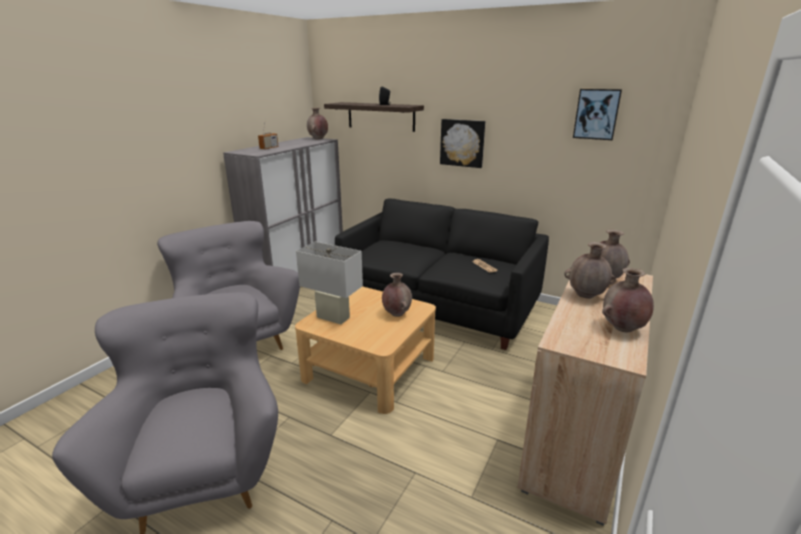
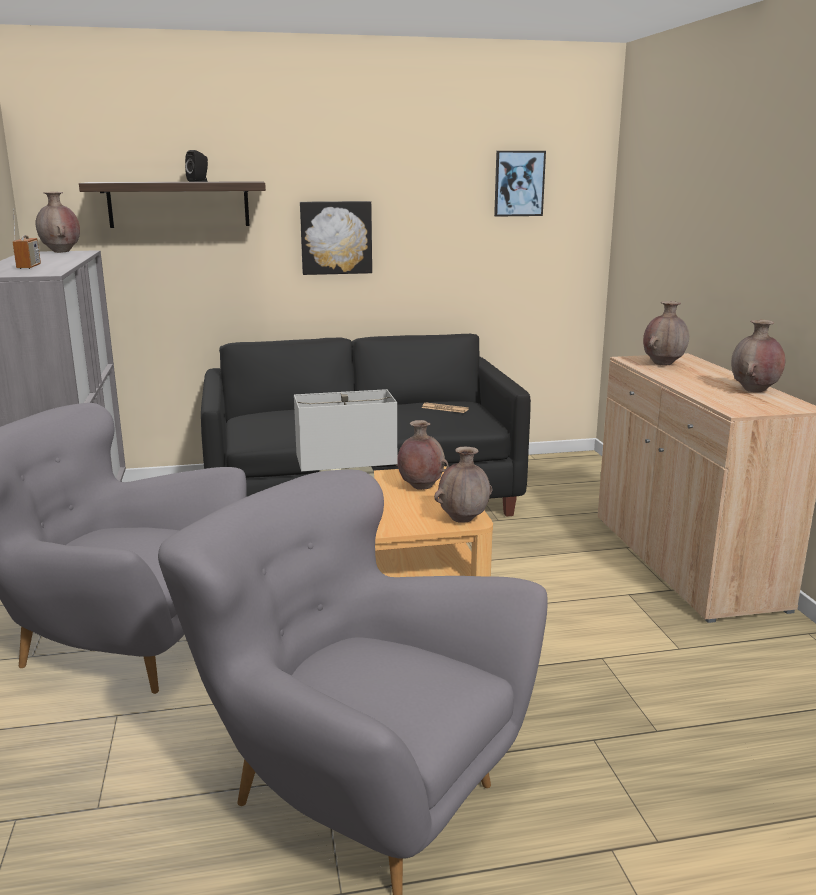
camera: 40 degrees left, 5 degrees down
brown vase [564,242,616,299] -> brown vase moved to [434,447,492,523]

